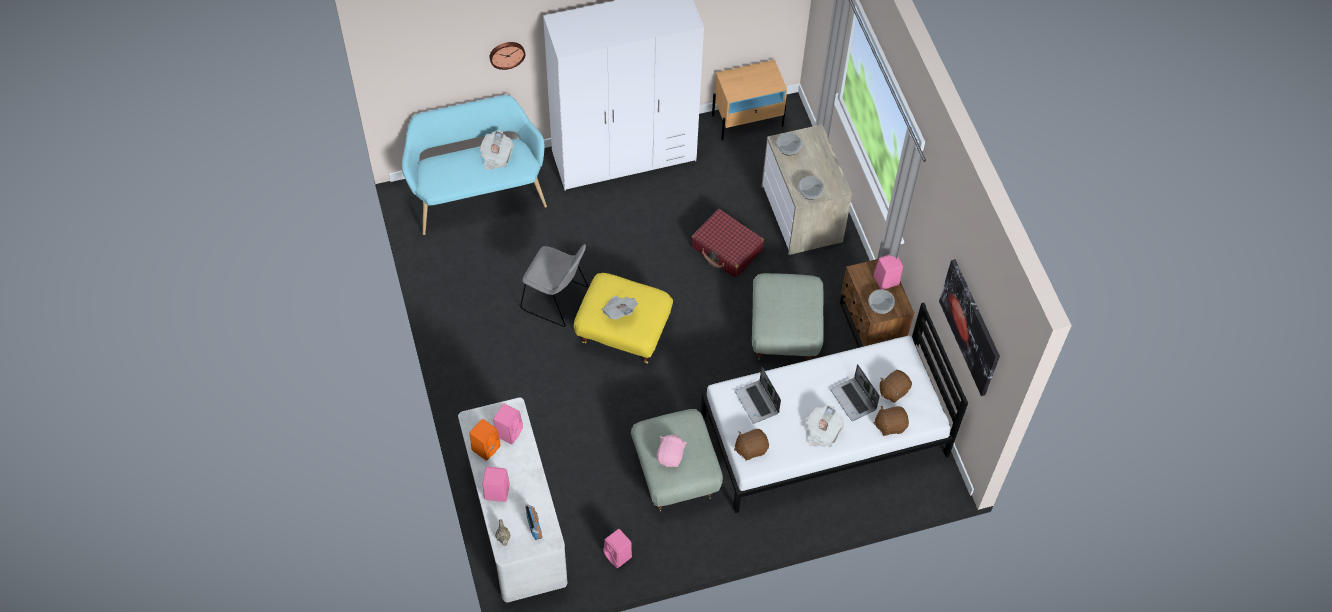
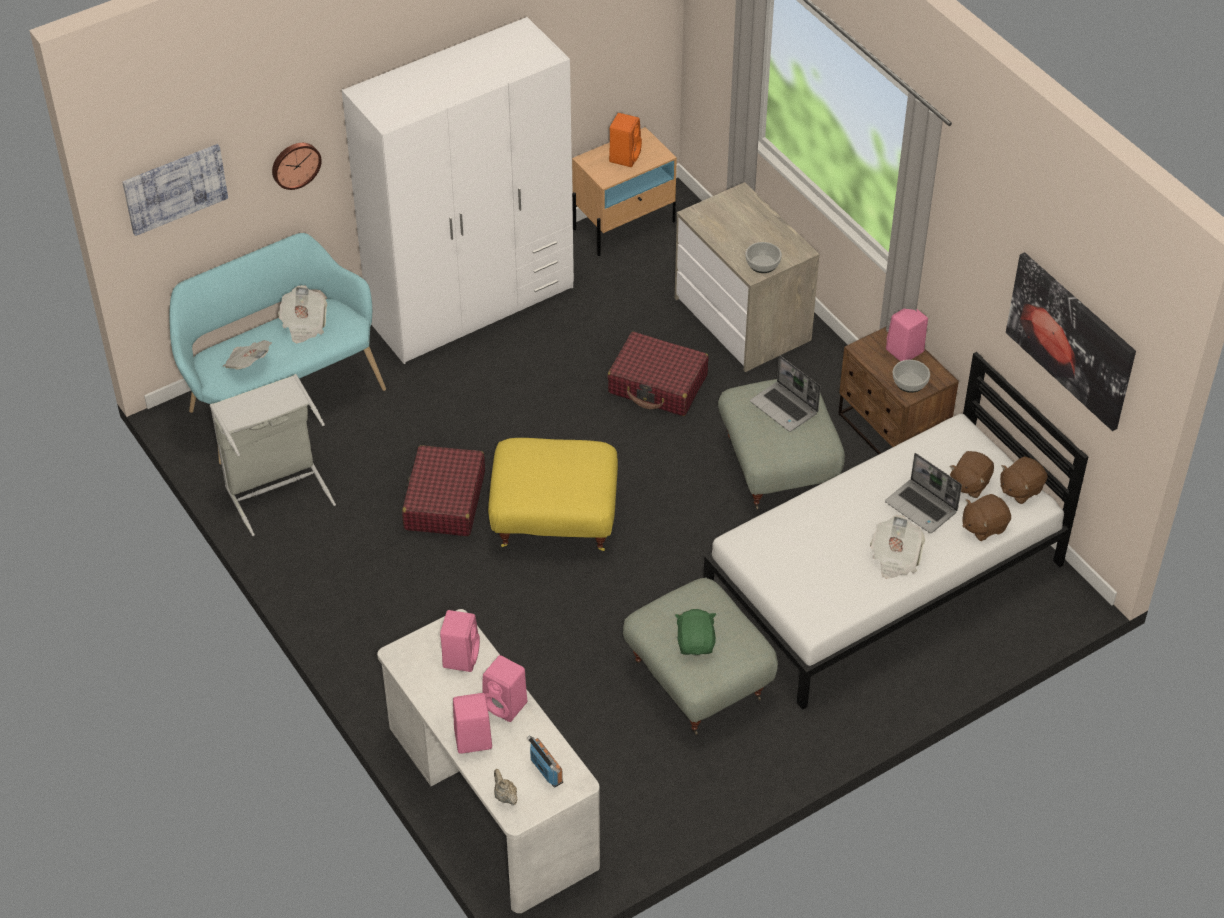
camera: 15 degrees left, 10 degrees down
orange speaker [469,419,501,461] -> orange speaker moved to [609,113,642,167]
grey chair [520,244,588,327] -> red suitcase [402,445,485,536]
newspaper [601,296,638,319] -> newspaper moved to [222,340,272,369]
pink speaker [603,529,632,568] -> pink speaker moved to [482,655,527,722]
pink plush toy [657,435,687,467] -> green plush toy [675,609,716,655]
brown plush toy [734,429,769,461] -> brown plush toy moved to [1000,457,1048,504]
laptop [735,367,781,424] -> laptop moved to [750,356,821,432]
bowl [777,132,802,155] -> none
none -> picture [122,144,228,236]
none -> grey laundry basket [210,374,336,536]

